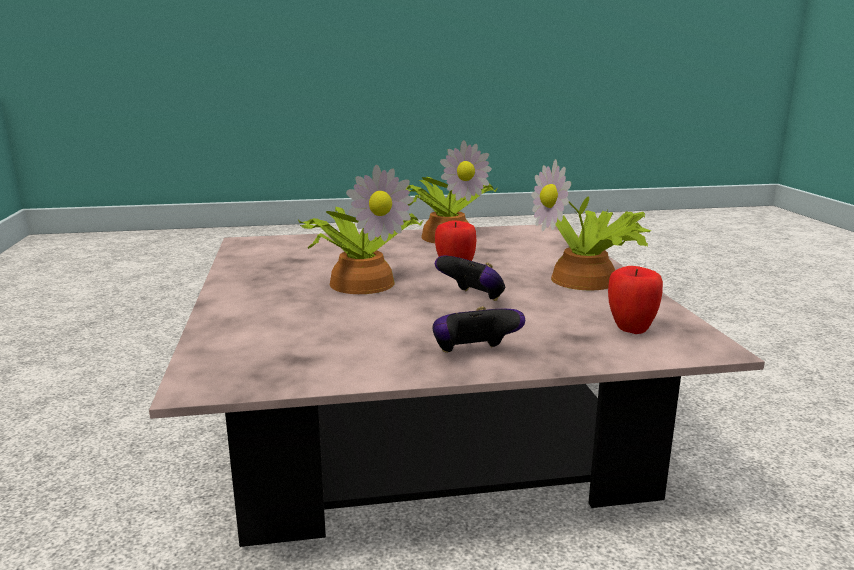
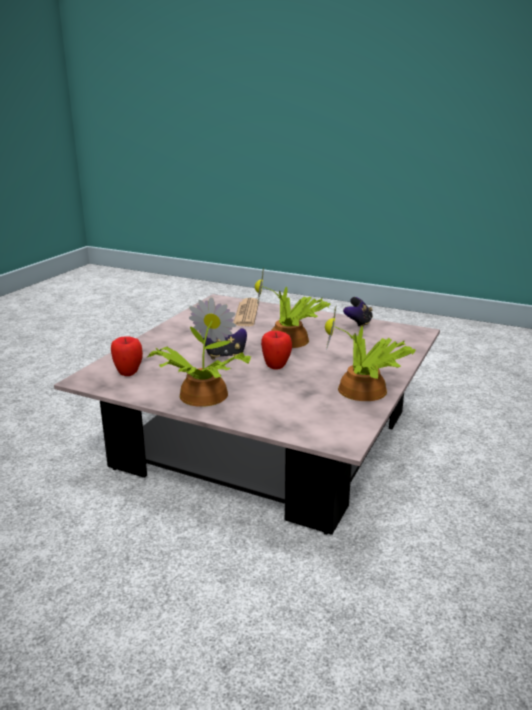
camera: 125 degrees right, 5 degrees up
game controller [433,307,525,353] -> game controller moved to [343,297,373,328]
none -> newspaper [233,298,259,326]

